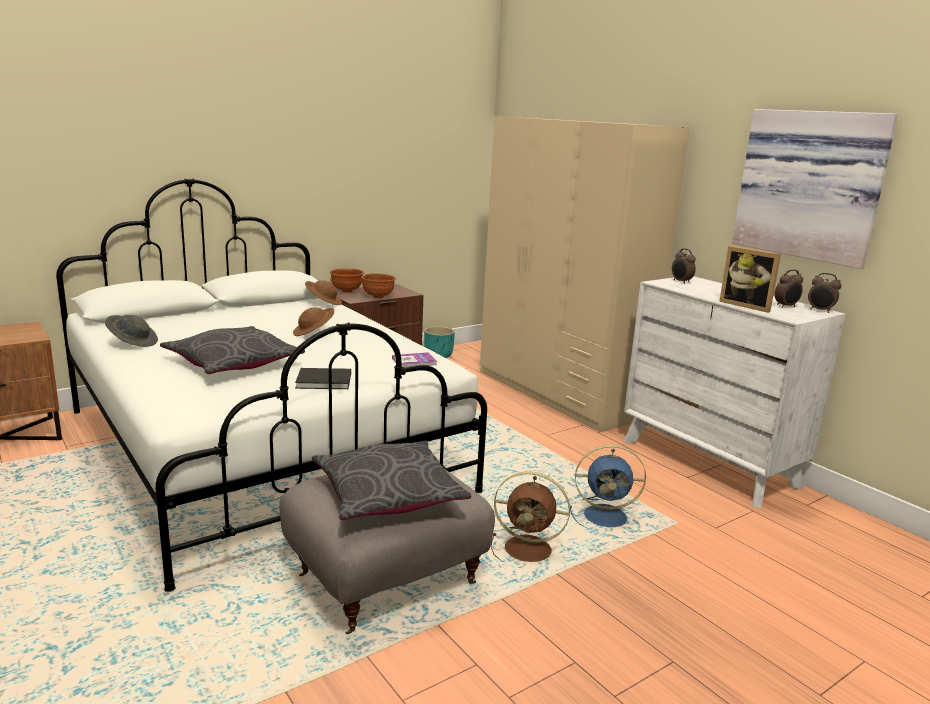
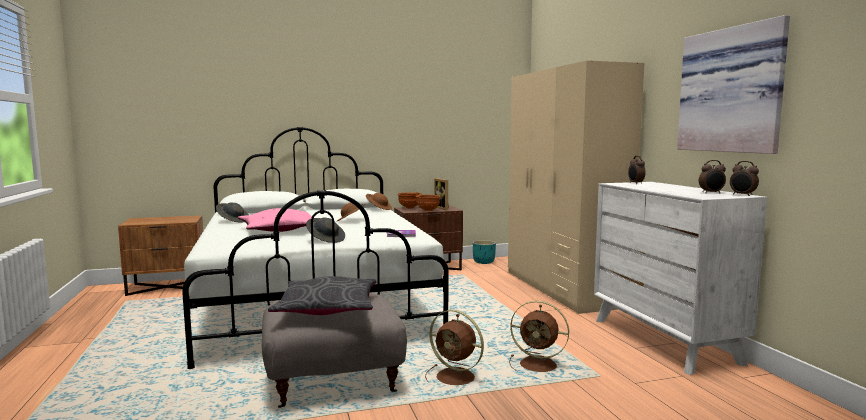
camera: 20 degrees right, 10 degrees down
grey pillow [160,326,305,374] -> pink pillow [238,208,312,232]
black book [295,368,351,389] -> grey hat [306,218,345,243]
blue fan [570,445,646,530] -> brown fan [509,301,569,372]
picture frame [719,246,781,313] -> picture frame moved to [434,178,449,210]

